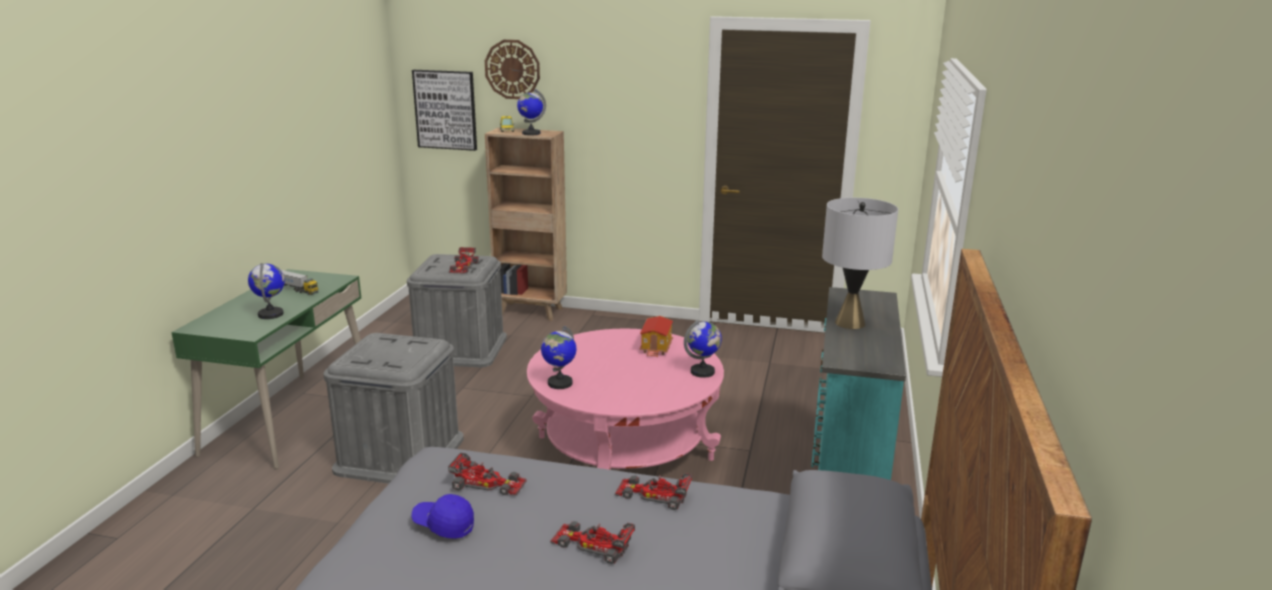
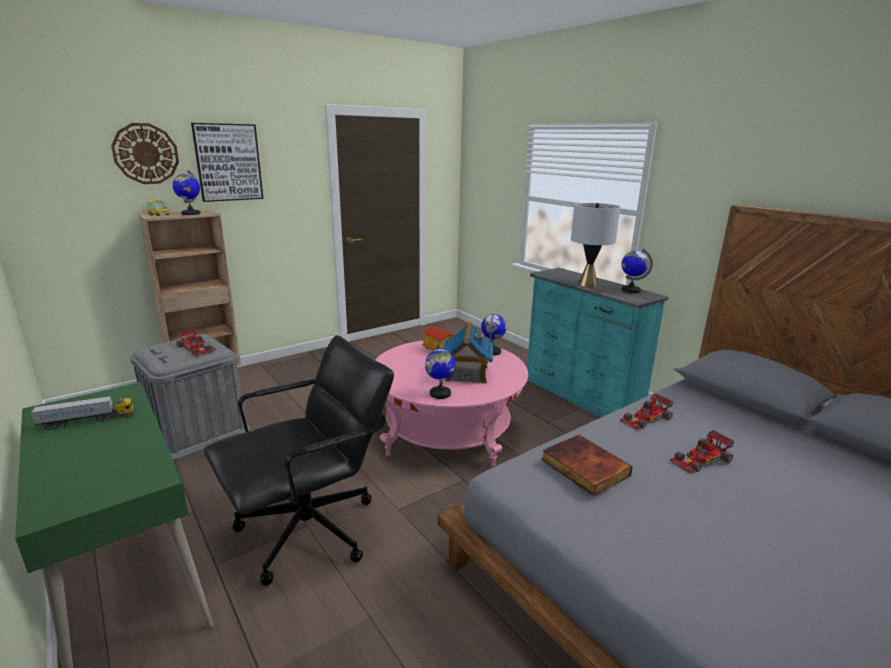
camera: 50 degrees left, 0 degrees up
globe [248,263,285,319] -> globe moved to [622,248,653,293]
grey storage box [324,333,464,484] -> black office chair [204,335,394,586]
picture [412,70,477,151] -> picture moved to [191,123,263,202]
blue cap [412,494,474,539] -> none
toy car [448,452,527,496] -> book [541,435,633,496]
none -> toy house [443,322,493,384]

